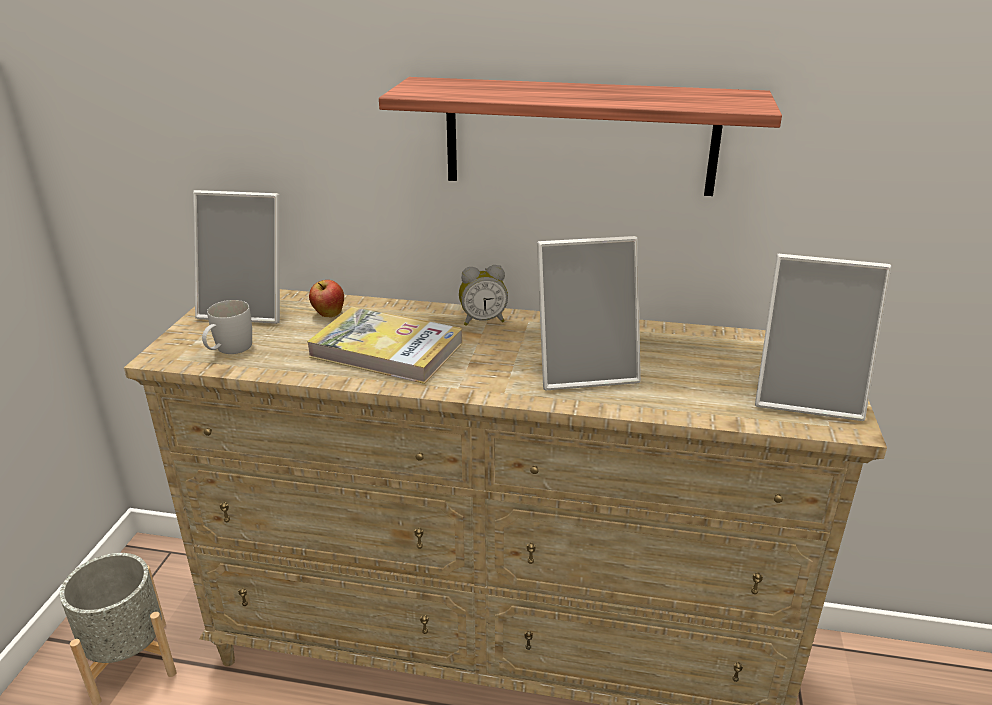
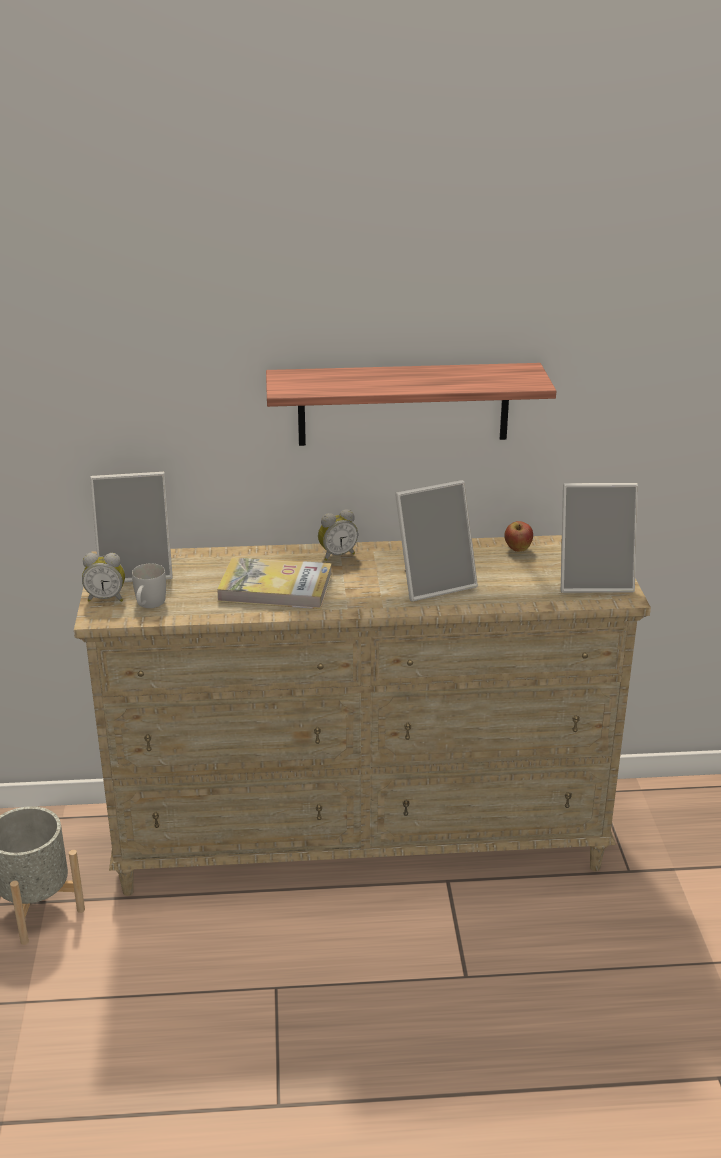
camera: 15 degrees left, 0 degrees up
apple [309,280,344,317] -> apple moved to [504,521,533,552]
none -> alarm clock [82,553,125,602]

